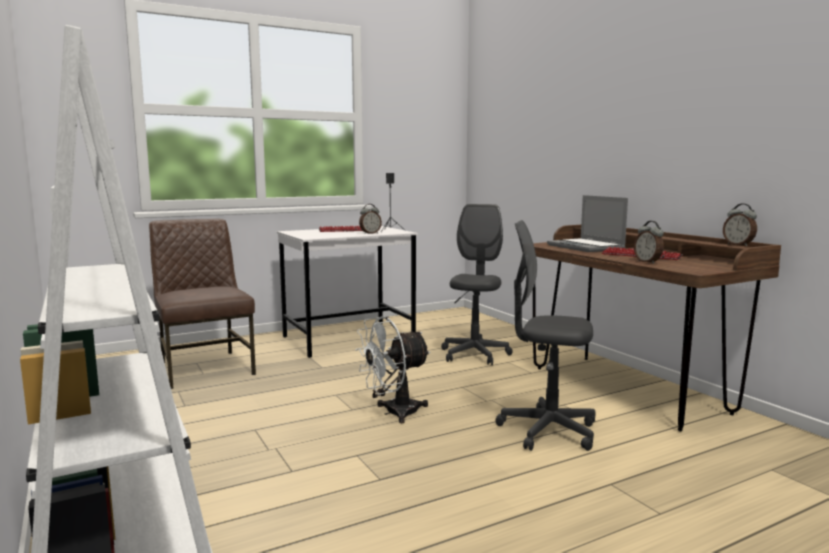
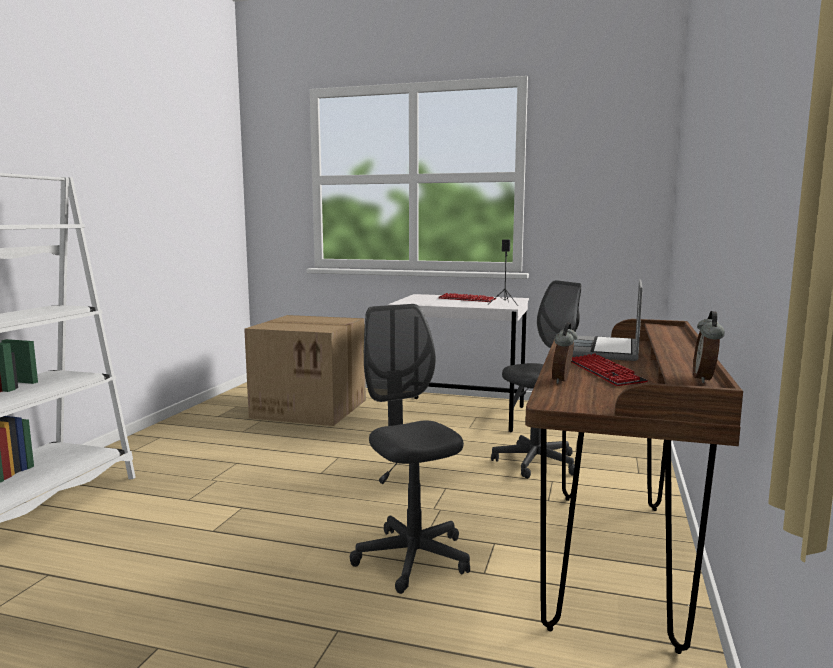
camera: 45 degrees right, 0 degrees up
brown chair [149,219,256,389] -> cardboard box [244,315,366,426]
white fan [355,316,431,423] -> none
alarm clock [359,204,382,234] -> none

